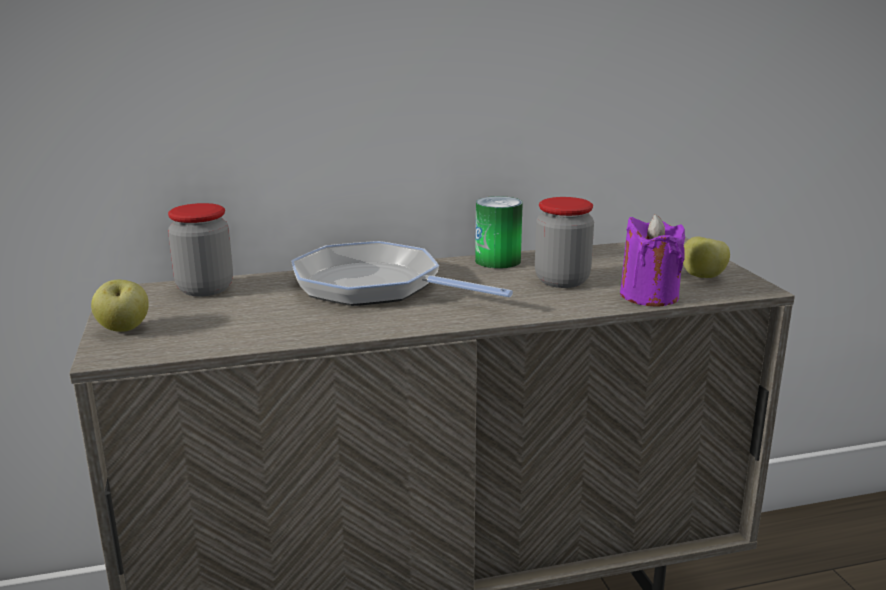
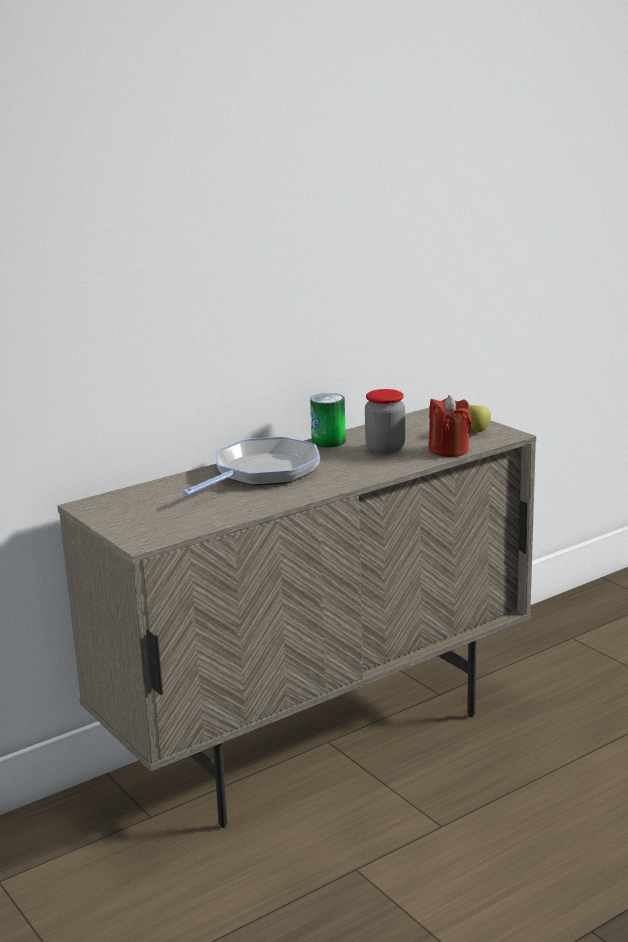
camera: 20 degrees left, 0 degrees up
apple [91,280,149,332] -> none
jar [168,203,233,297] -> none
frying pan [291,241,513,306] -> frying pan turned 120 degrees clockwise [182,437,320,496]
purple candle [620,214,685,307] -> red candle [429,395,472,457]

